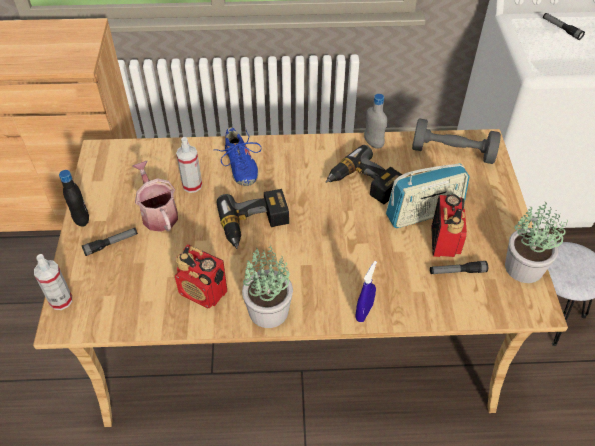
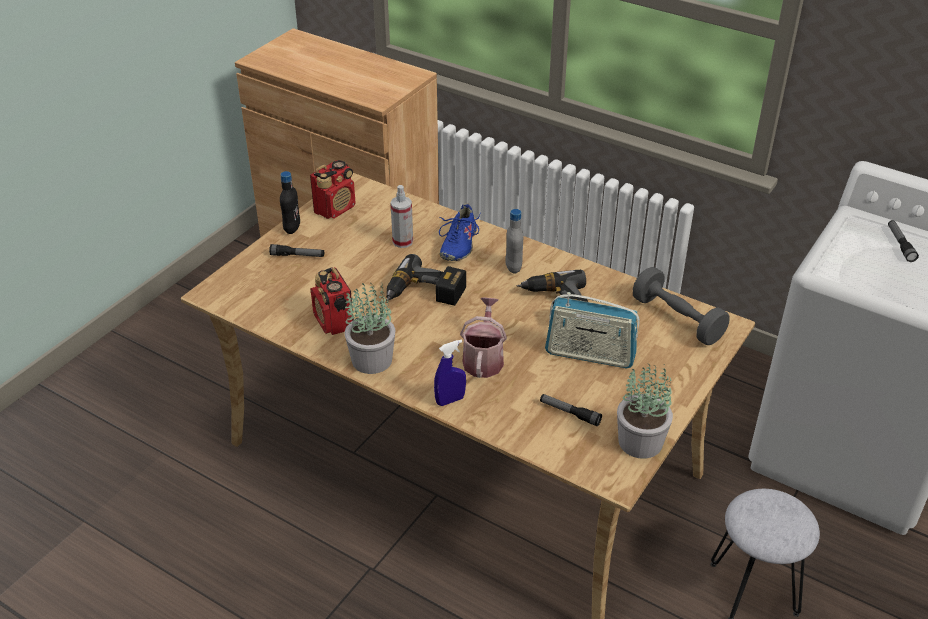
camera: 35 degrees right, 10 degrees down
spray bottle [34,254,72,310] -> none
watering can [132,161,178,232] -> watering can moved to [460,297,507,378]
grey bottle [364,94,387,149] -> grey bottle moved to [505,209,523,274]
radio [431,194,467,257] -> radio moved to [310,160,356,219]

